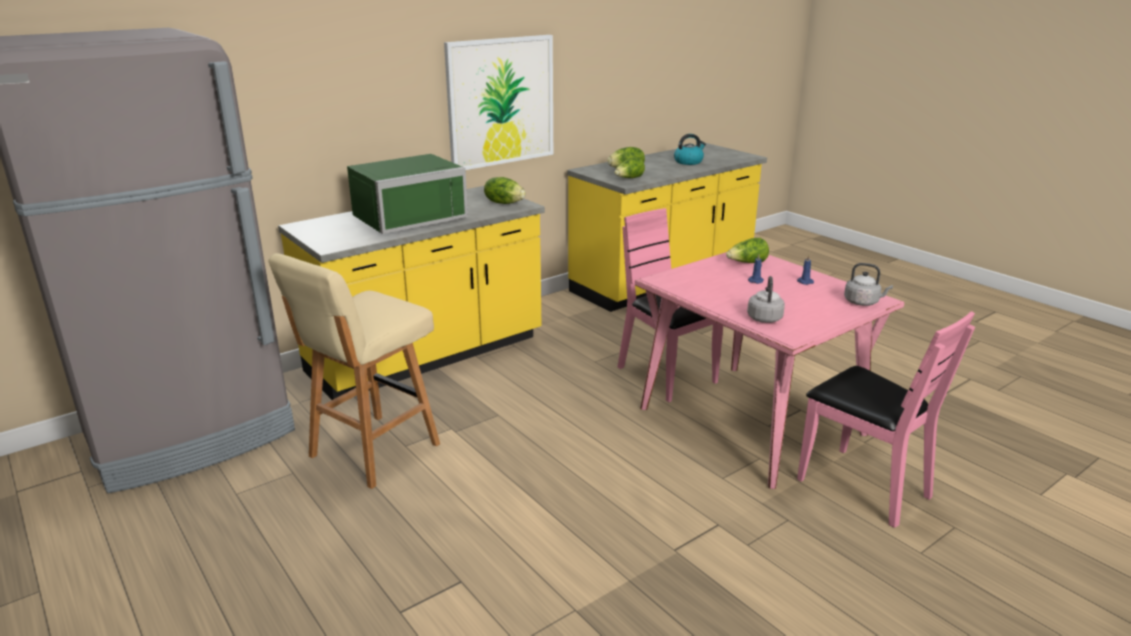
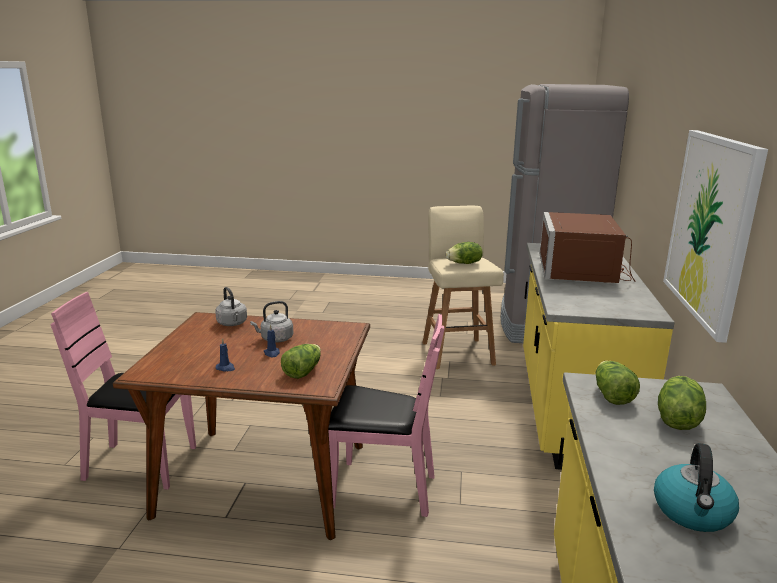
camera: 135 degrees right, 5 degrees down
green microwave [347,154,468,234] -> brown microwave [540,212,635,283]
lettuce [484,177,526,204] -> lettuce moved to [446,242,483,264]
pink dining table [635,252,905,489] -> brown dining table [113,312,370,540]
grey kettle [844,263,893,306] -> grey kettle moved to [250,301,293,343]

